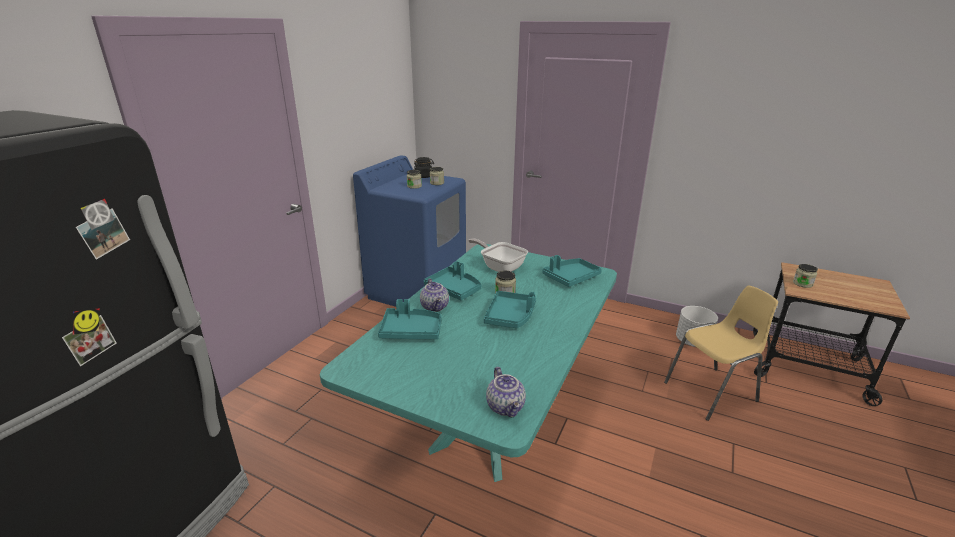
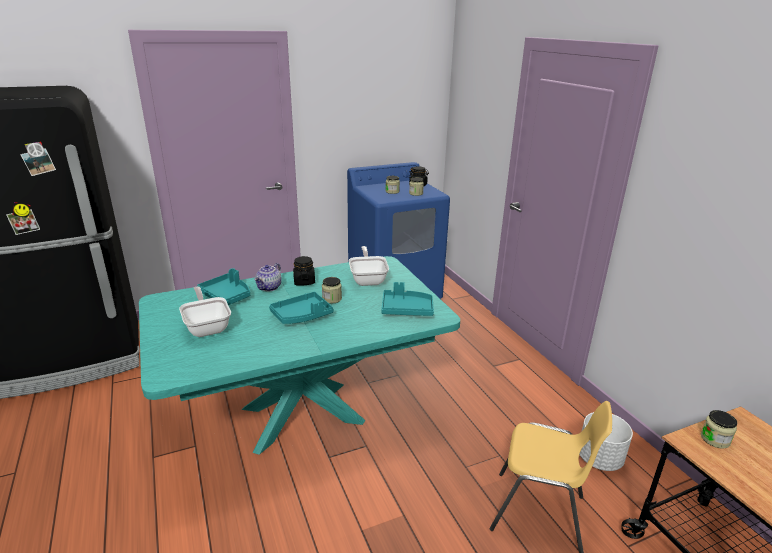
camera: 40 degrees right, 0 degrees up
turquoise tray [424,261,481,300] -> black jar [293,256,315,285]
teapot [486,367,526,417] -> none
none -> frying pan [179,287,231,337]

